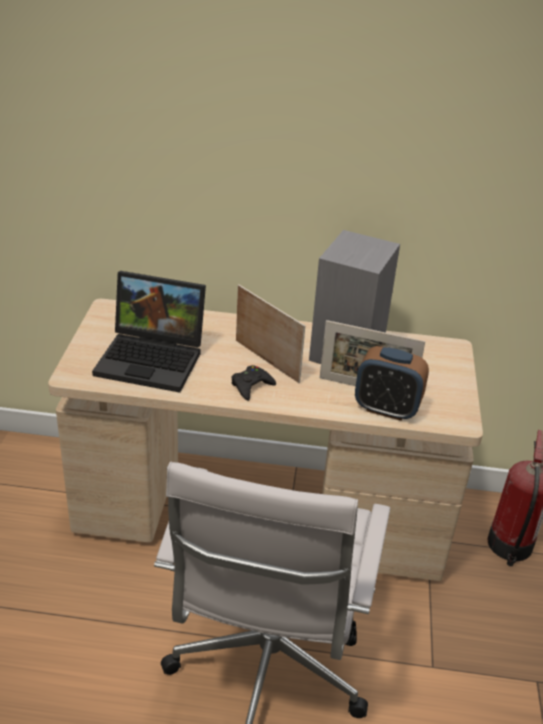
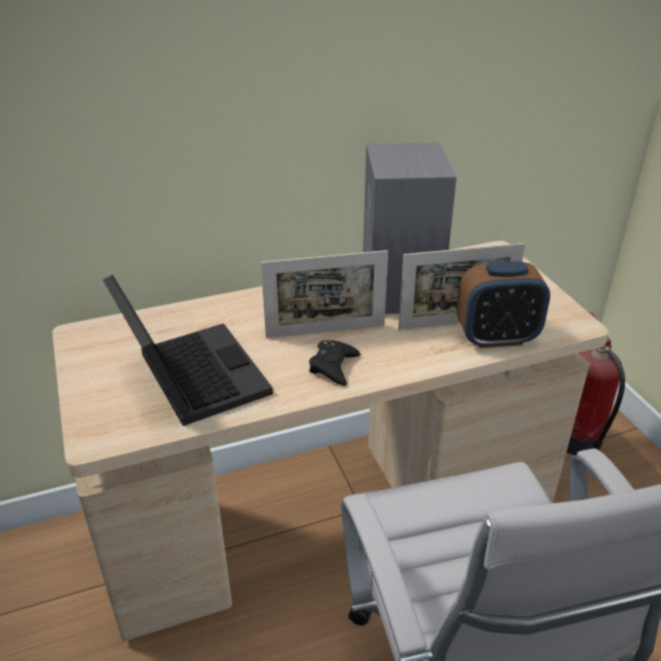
camera: 25 degrees left, 0 degrees up
laptop [92,271,206,393] -> laptop turned 105 degrees counterclockwise [103,275,273,426]
picture frame [236,284,305,383] -> picture frame turned 150 degrees clockwise [261,250,388,338]

